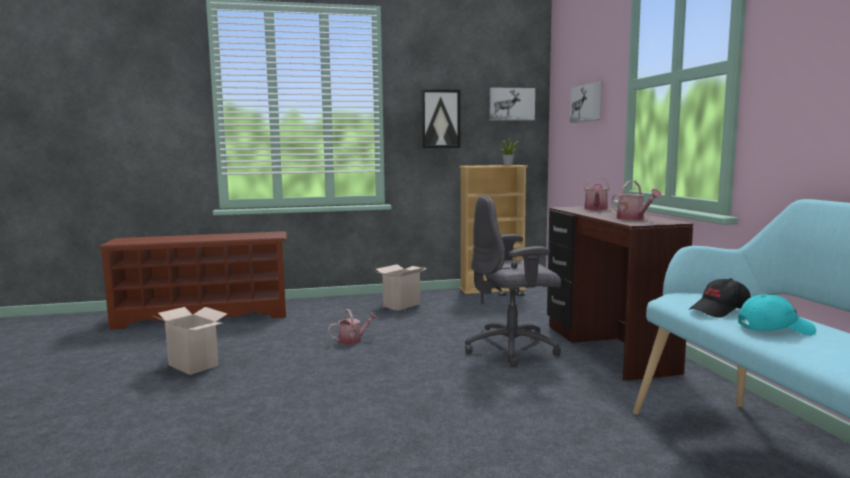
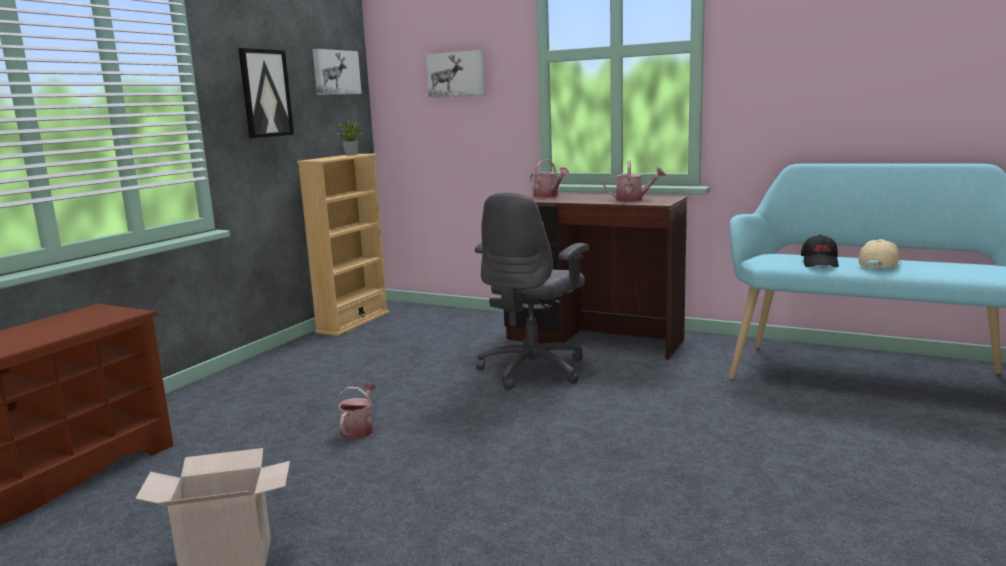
camera: 50 degrees left, 5 degrees up
cardboard box [376,264,427,311] -> none
turquoise cap [738,295,816,336] -> beige cap [859,239,901,269]

